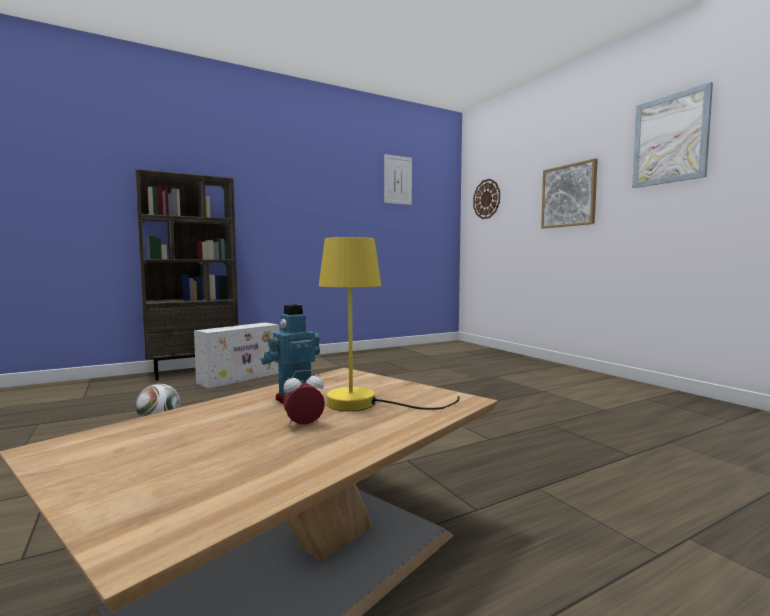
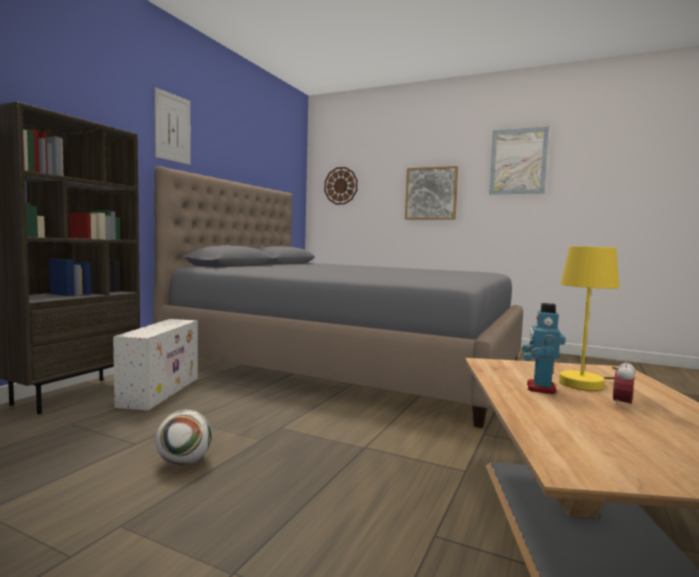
camera: 35 degrees left, 0 degrees up
picture [384,154,412,205] -> picture moved to [155,87,190,165]
none -> grey bed [153,166,523,428]

